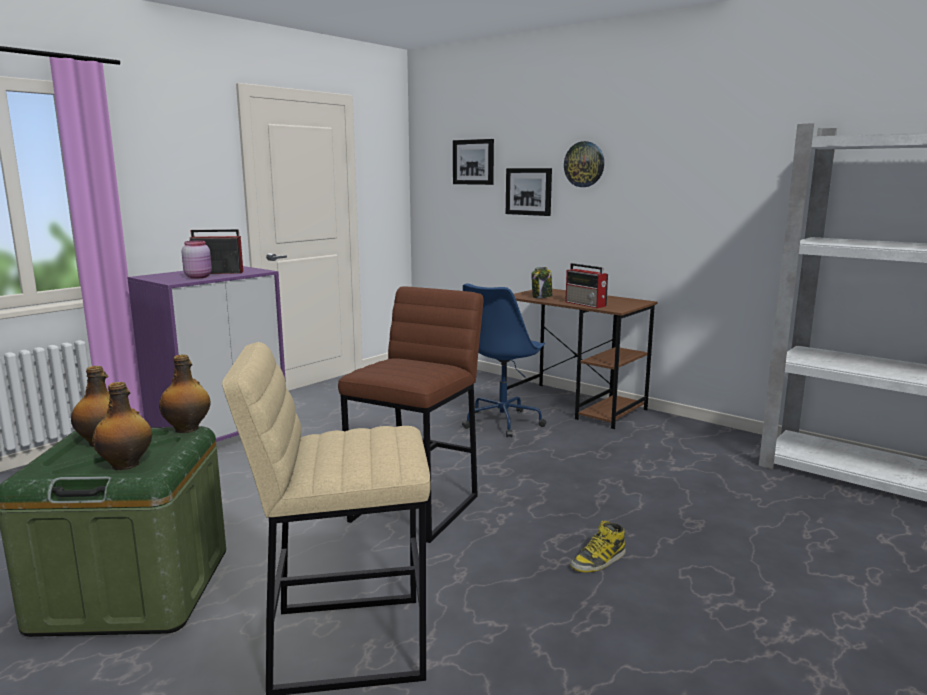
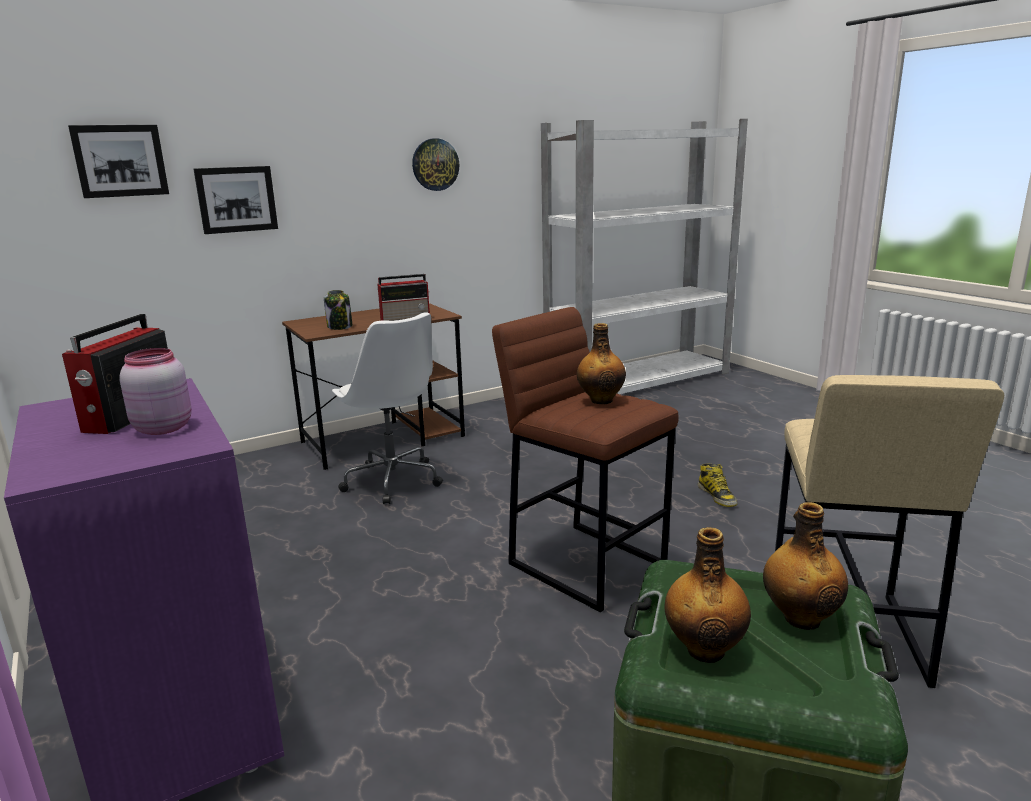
camera: 70 degrees left, 5 degrees up
bottle [159,355,211,433] -> bottle moved to [577,323,626,404]
blue office chair [462,283,547,437] -> white office chair [332,312,443,504]
wall clock [564,141,604,187] -> wall clock moved to [412,138,459,191]

